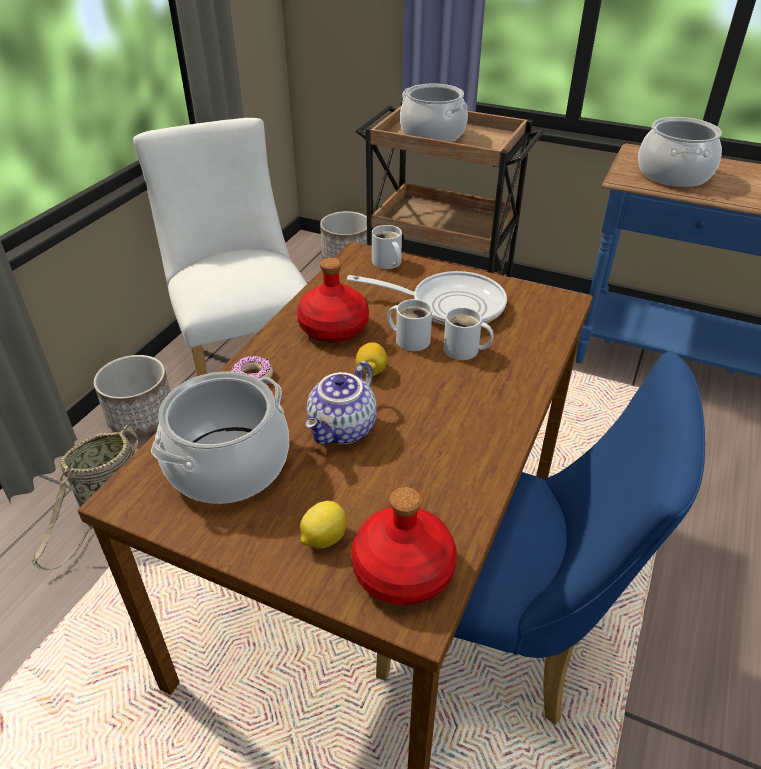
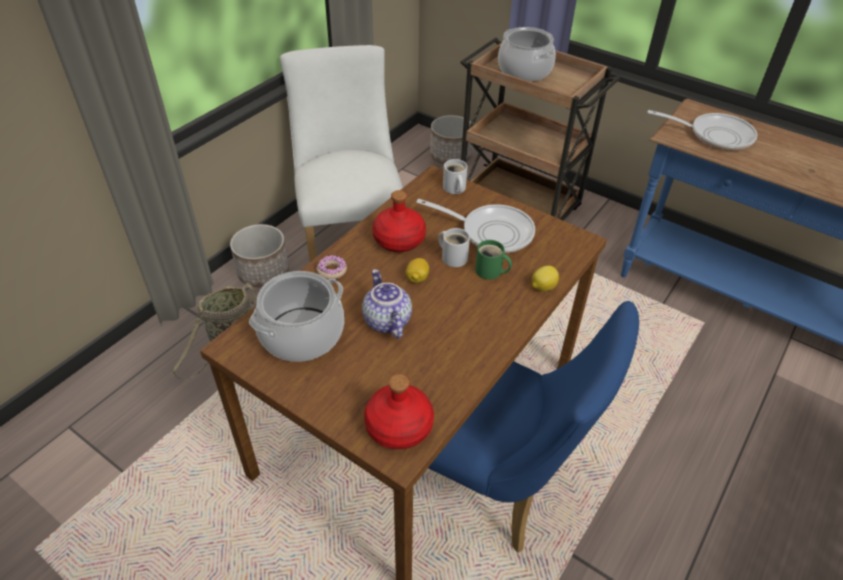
camera: 10 degrees right, 5 degrees up
lemon [300,501,347,549] -> lemon moved to [532,266,559,291]
teapot [305,361,377,445] -> teapot turned 120 degrees clockwise [362,269,412,339]
white mug [443,307,493,360] -> green mug [475,240,512,280]
cooking pot [638,117,722,187] -> frying pan [647,110,758,150]

